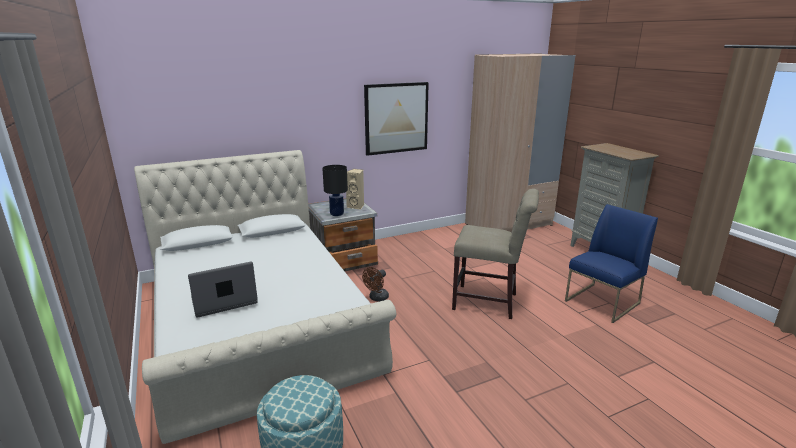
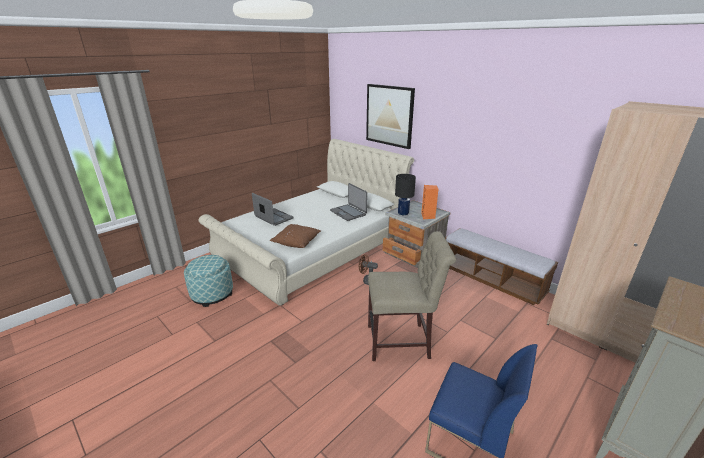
camera: 70 degrees right, 5 degrees up
beige speaker [346,169,364,210] -> orange speaker [421,185,438,219]
picture [364,82,429,156] -> picture moved to [366,84,415,149]
beige chair [452,189,539,319] -> beige chair turned 90 degrees counterclockwise [368,231,456,361]
none -> brown pillow [270,224,322,248]
none -> laptop [330,183,367,221]
none -> bench [445,228,558,305]

